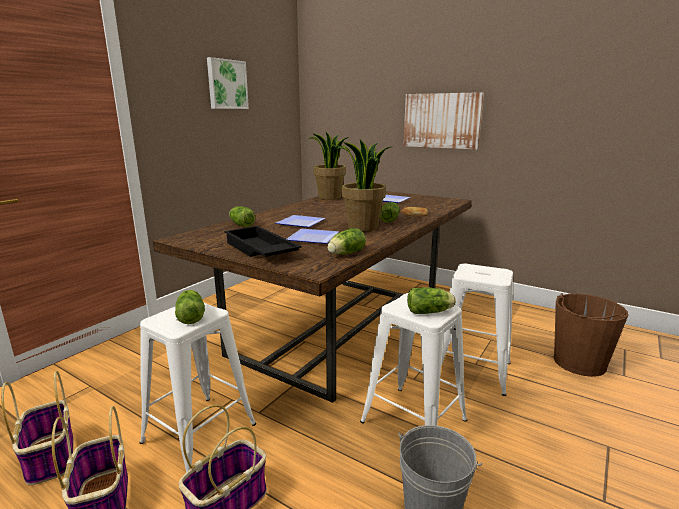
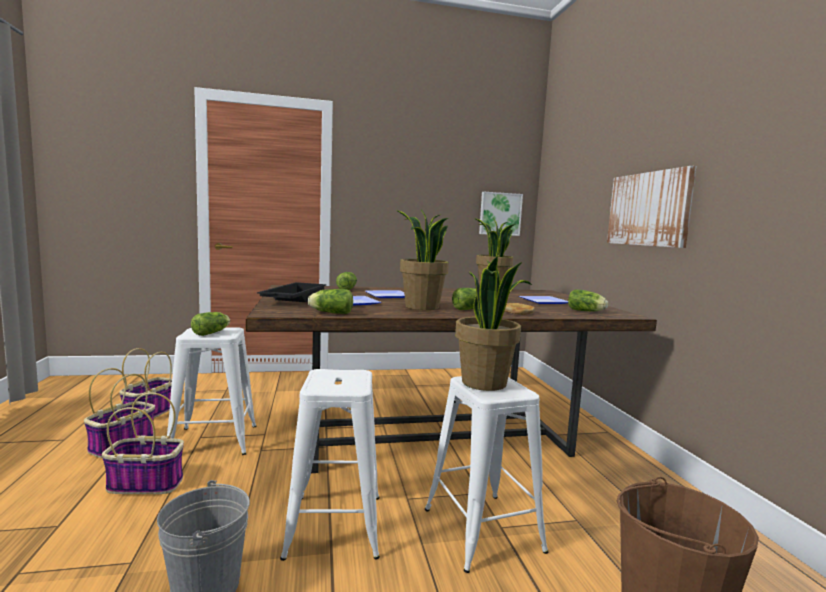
camera: 45 degrees right, 10 degrees down
picture [207,57,249,109] -> picture moved to [479,192,523,236]
lettuce [407,287,456,314] -> lettuce moved to [568,289,608,311]
none -> potted plant [455,256,532,391]

